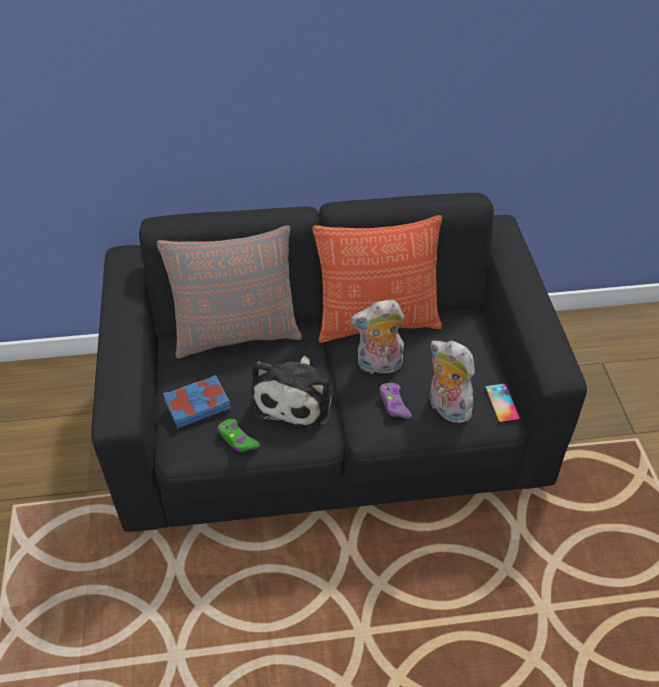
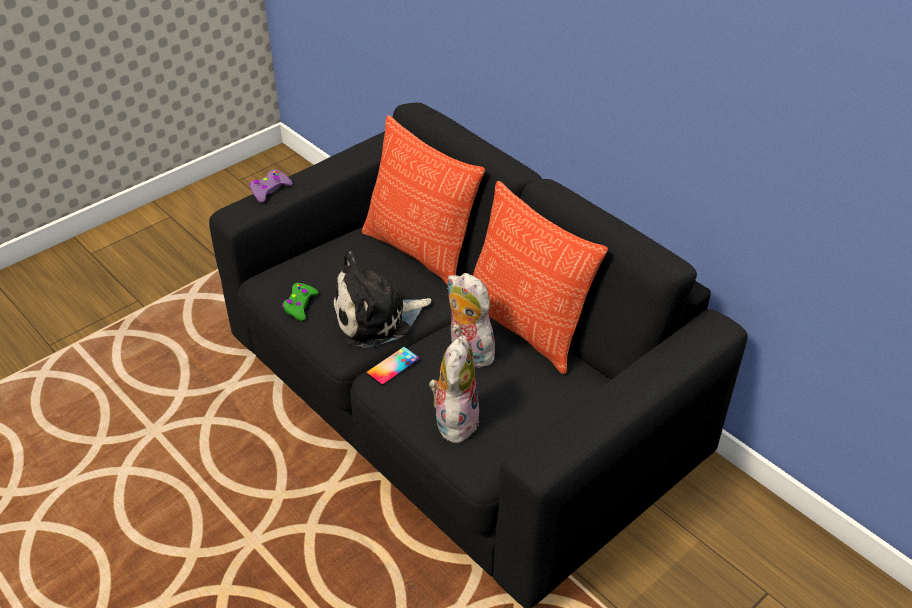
camera: 55 degrees right, 5 degrees down
grey pillow [157,225,302,358] -> orange pillow [362,115,485,285]
blue book [163,375,231,428] -> none
purple game controller [379,383,412,419] -> purple game controller moved to [249,169,293,203]
phone [485,383,520,423] -> phone moved to [366,347,419,385]

